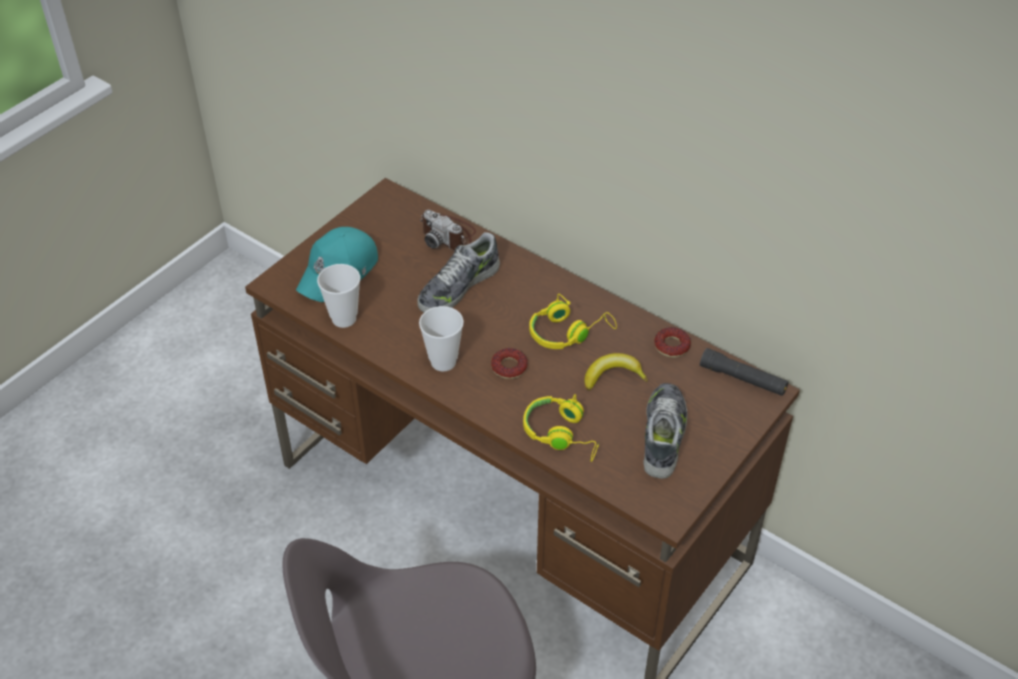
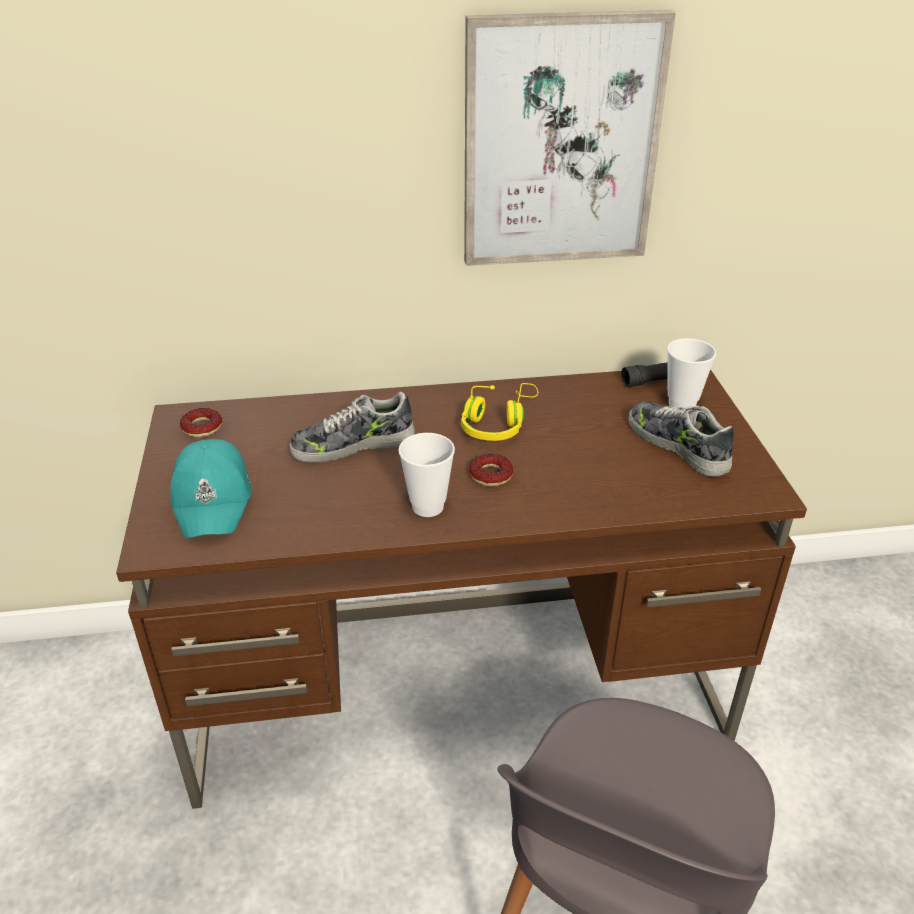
camera: 45 degrees left, 10 degrees down
cup [317,264,360,328] -> cup moved to [667,338,716,408]
shoe [417,232,500,312] -> shoe turned 75 degrees clockwise [289,392,415,463]
camera [420,210,476,251] -> none
yellow headphones [523,394,599,462] -> none
banana [584,353,648,390] -> none
donut [654,327,691,358] -> donut moved to [180,408,222,437]
none -> picture [464,10,676,266]

